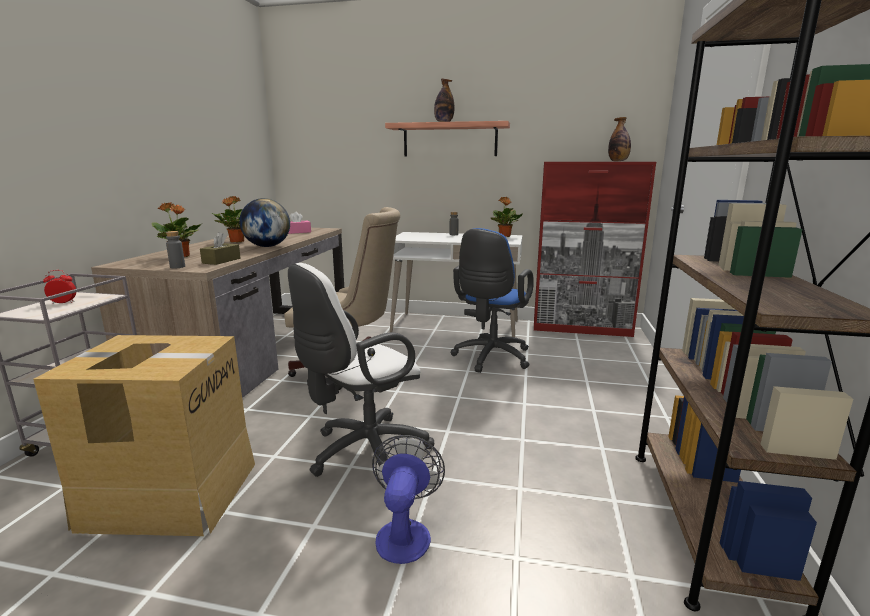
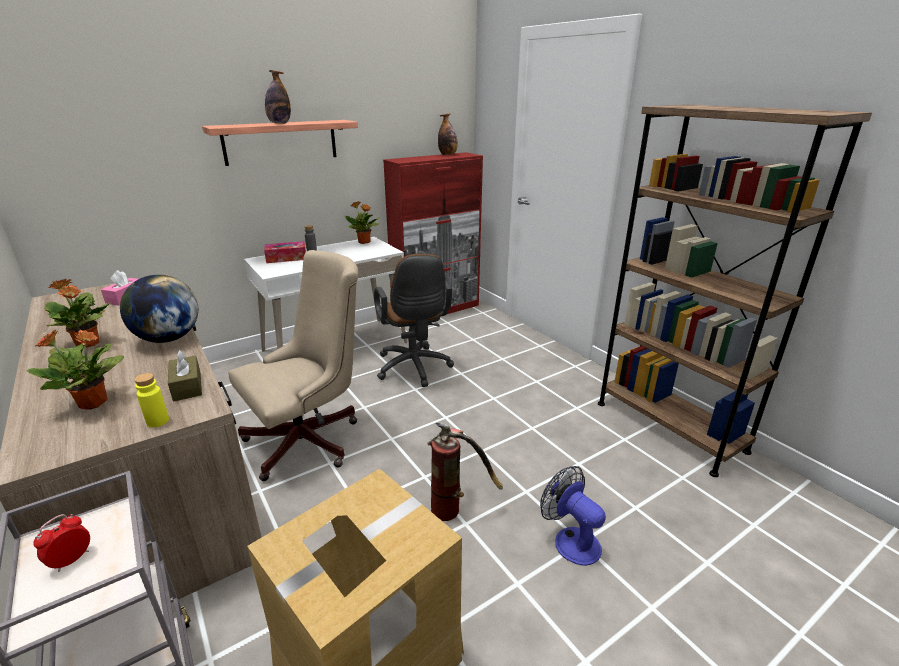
camera: 45 degrees left, 10 degrees up
grey bottle [166,231,185,268] -> yellow bottle [134,373,169,428]
white office chair [288,263,435,486] -> fire extinguisher [427,423,503,521]
blue office chair [451,228,534,373] -> brown office chair [374,254,454,387]
none -> tissue box [264,241,306,263]

